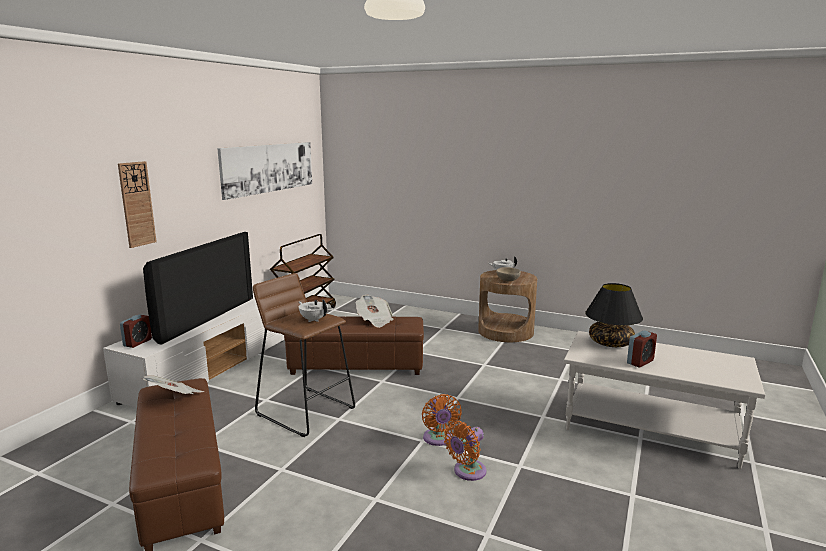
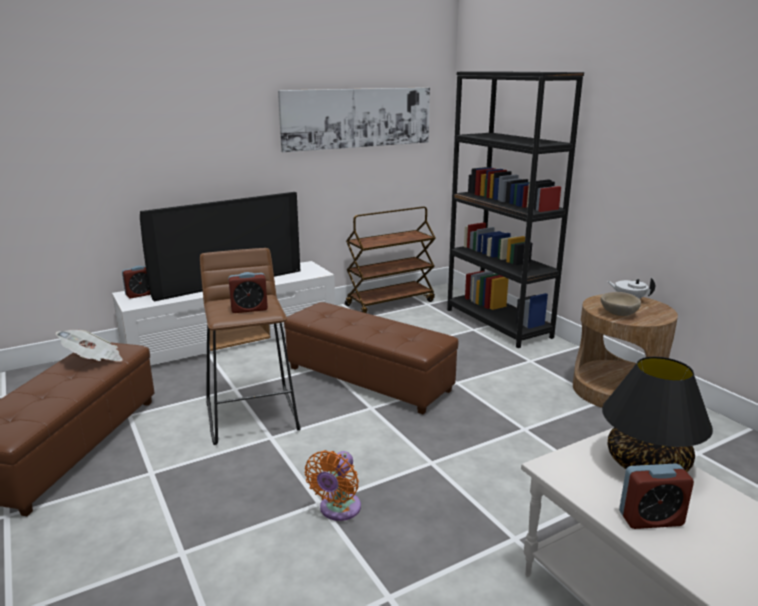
camera: 35 degrees right, 5 degrees up
wall clock [118,161,157,248] -> none
white teapot [299,299,328,322] -> alarm clock [228,272,268,313]
newspaper [356,295,394,328] -> none
orange fan [444,421,487,481] -> none
none -> black bookcase [447,71,584,348]

